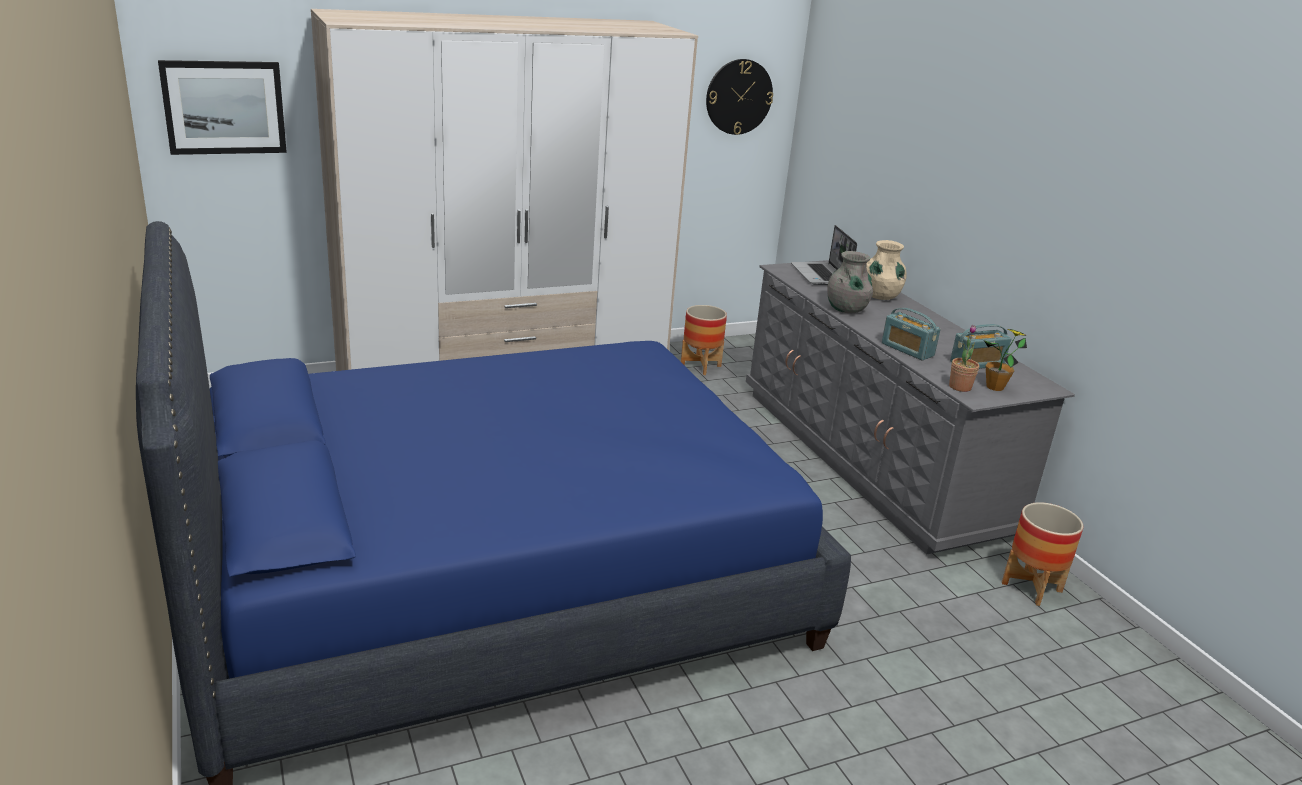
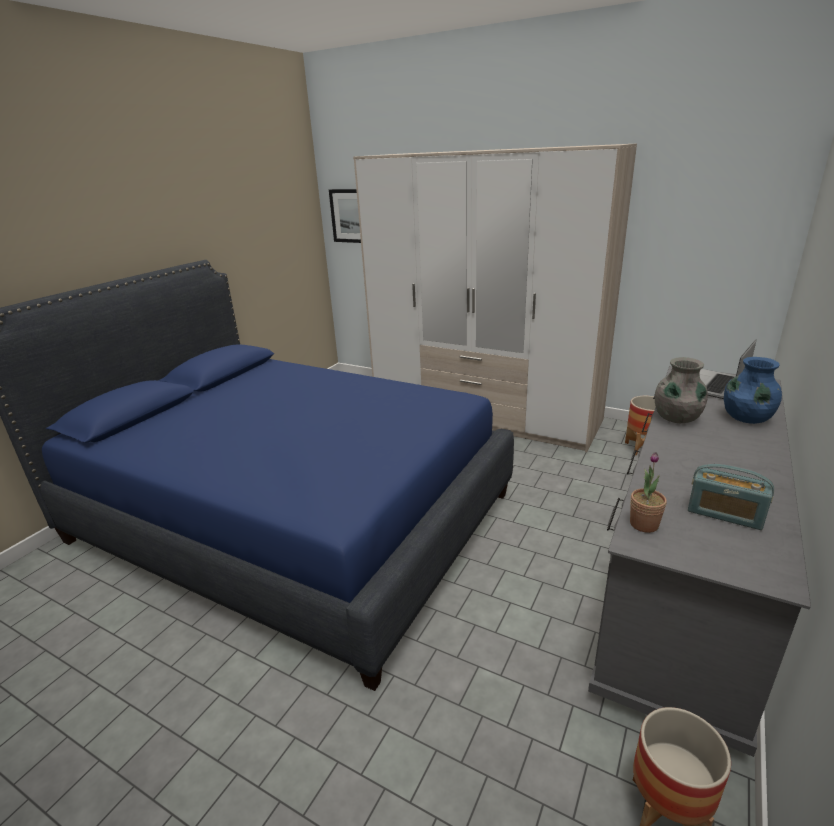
camera: 55 degrees right, 0 degrees up
wall clock [706,59,773,135] -> none
beige vase [866,240,907,300] -> blue vase [724,357,782,424]
radio [882,308,941,360] -> none
potted plant [984,329,1027,391] -> none

